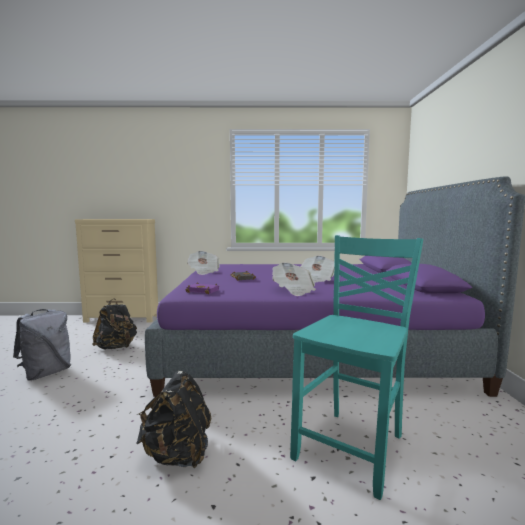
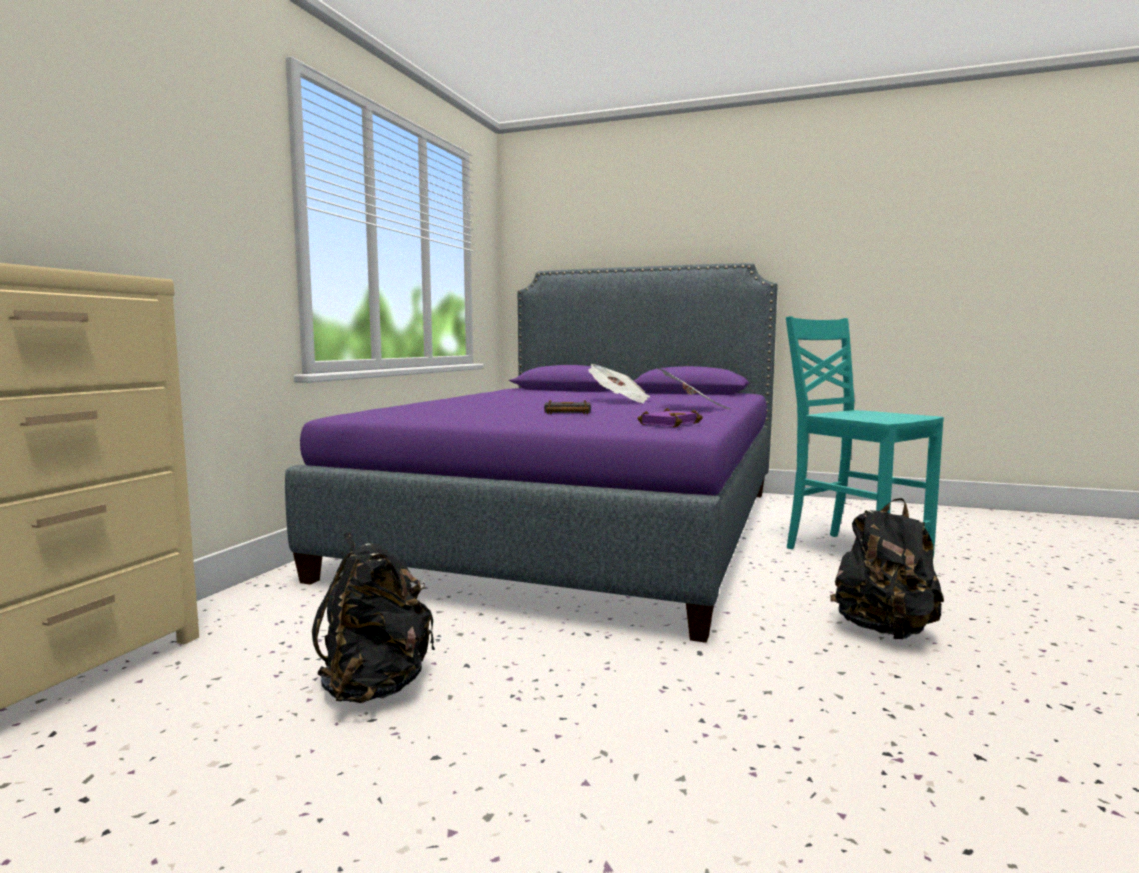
camera: 70 degrees left, 0 degrees up
grey backpack [13,309,71,381] -> none
newspaper [187,251,220,275] -> none

